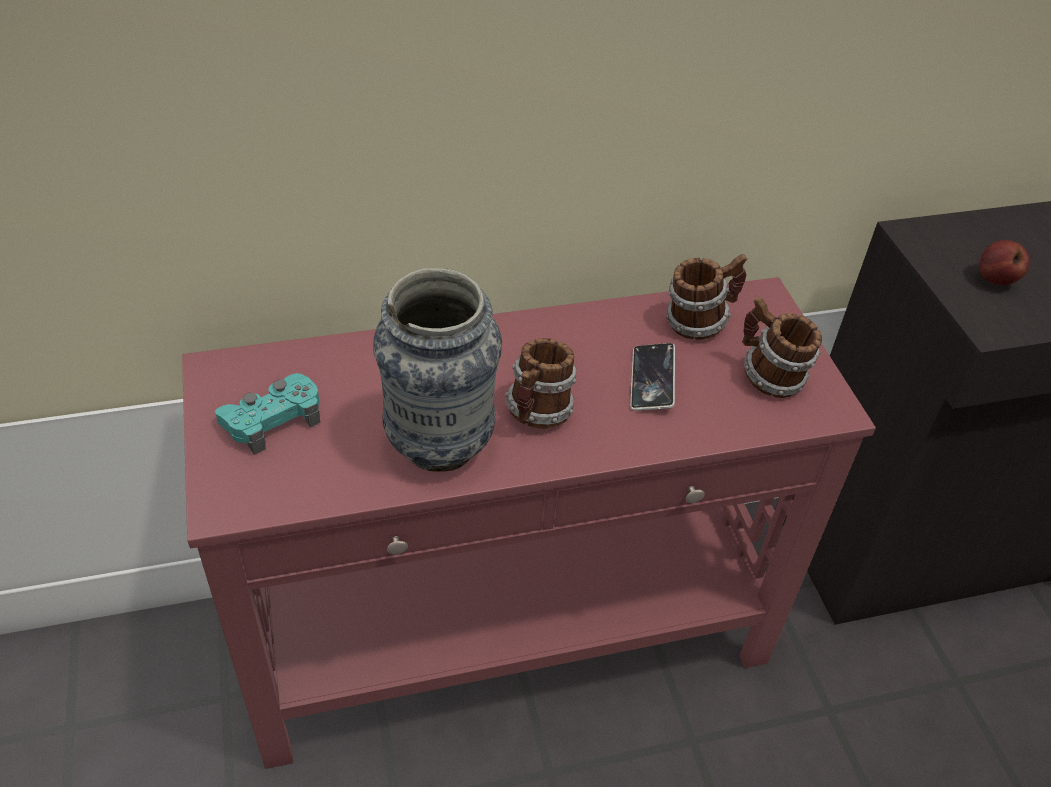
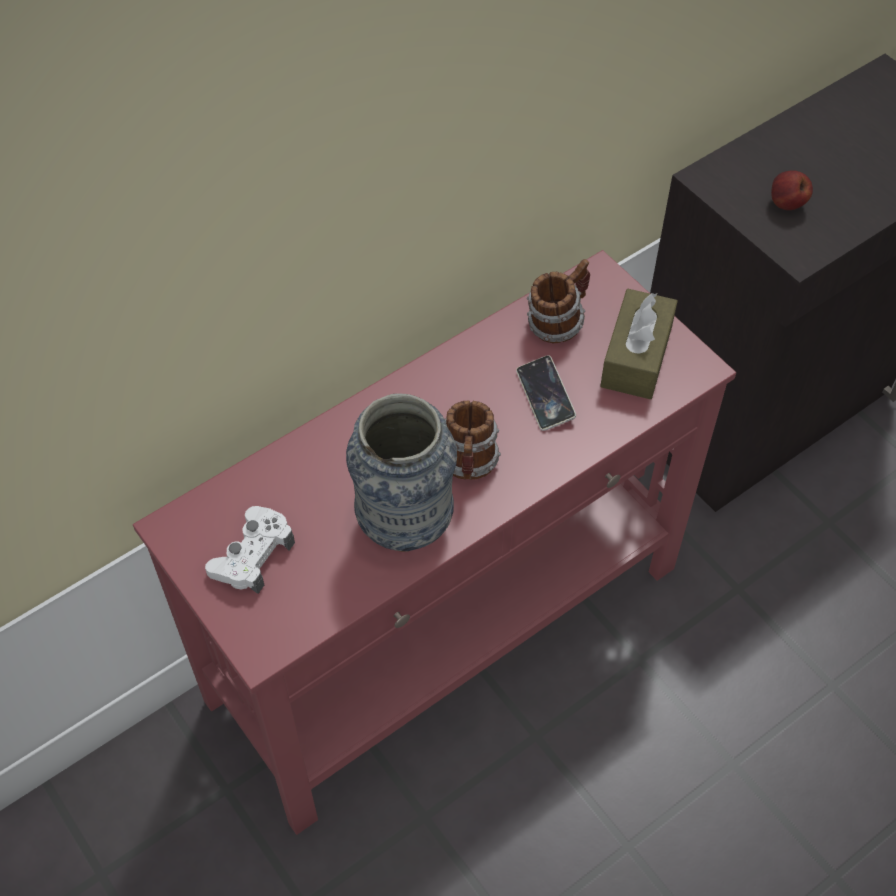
camera: 20 degrees left, 10 degrees up
turquoise game controller [215,373,320,455] -> white game controller [205,506,295,594]
mug [742,297,822,398] -> brown tissue box [600,289,678,399]

